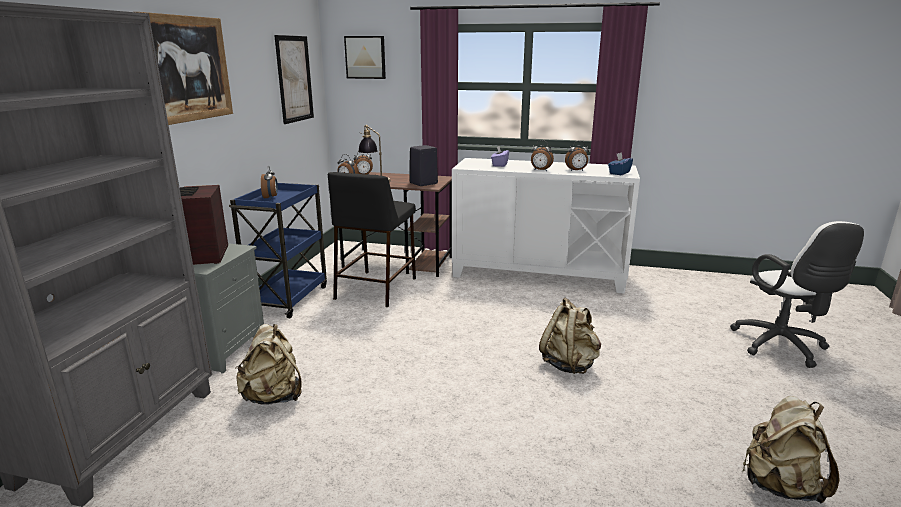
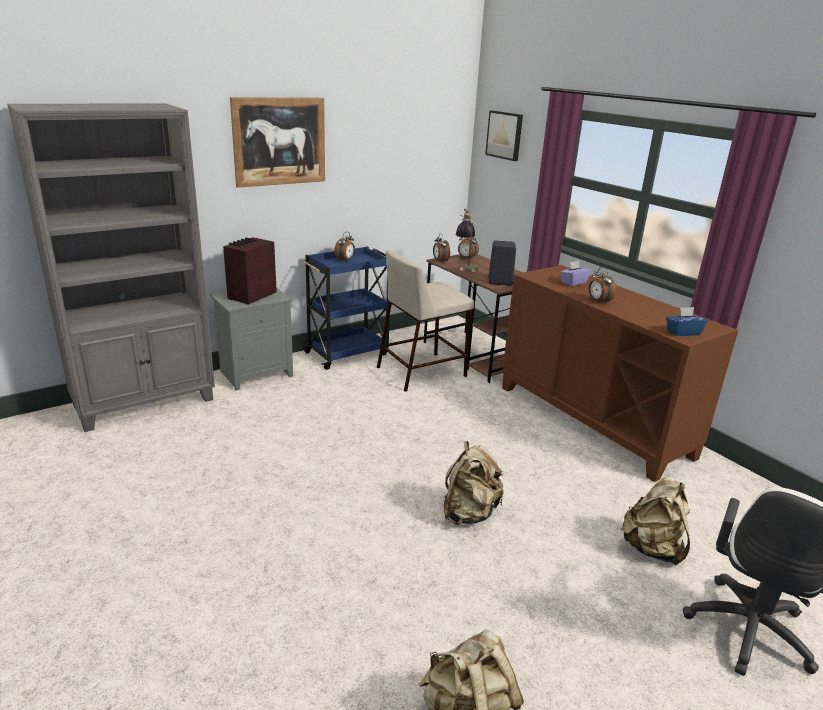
camera: 40 degrees right, 5 degrees up
beige backpack [235,324,302,405] -> beige backpack moved to [621,476,690,566]
picture [274,35,314,124] -> none
black stool [328,172,416,307] -> beige stool [377,250,474,392]
white cabinet [452,158,640,294] -> brown cabinet [502,265,738,482]
alarm clock [565,141,589,171] -> none

